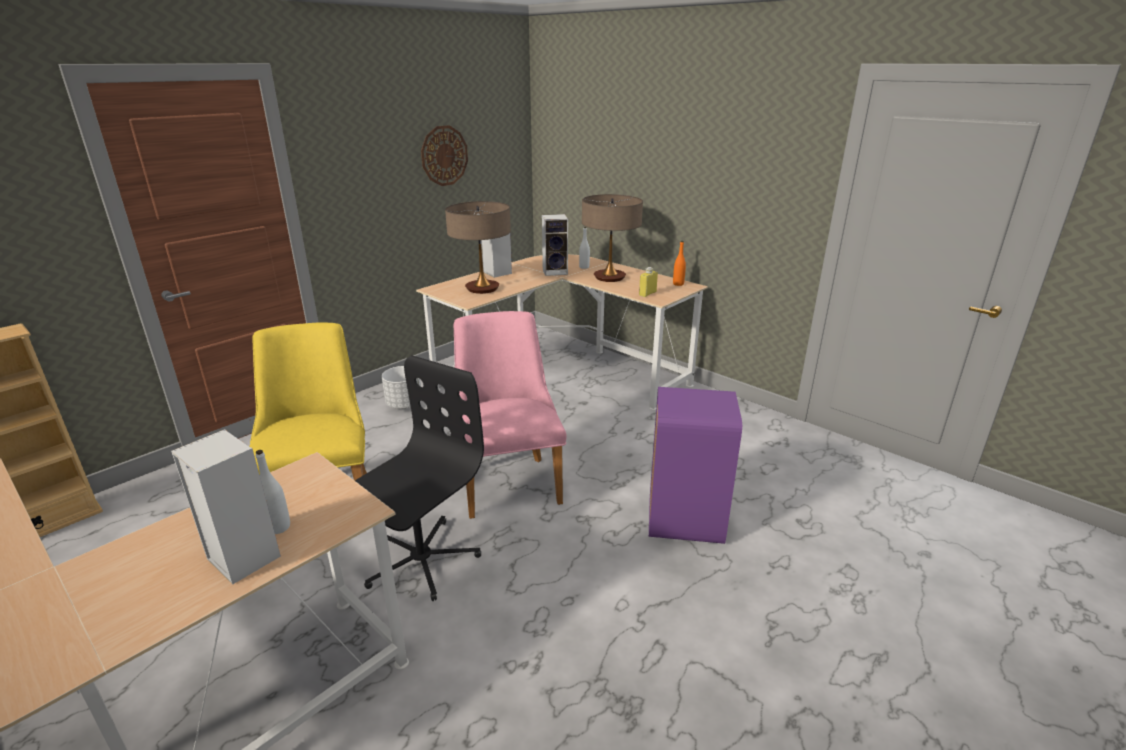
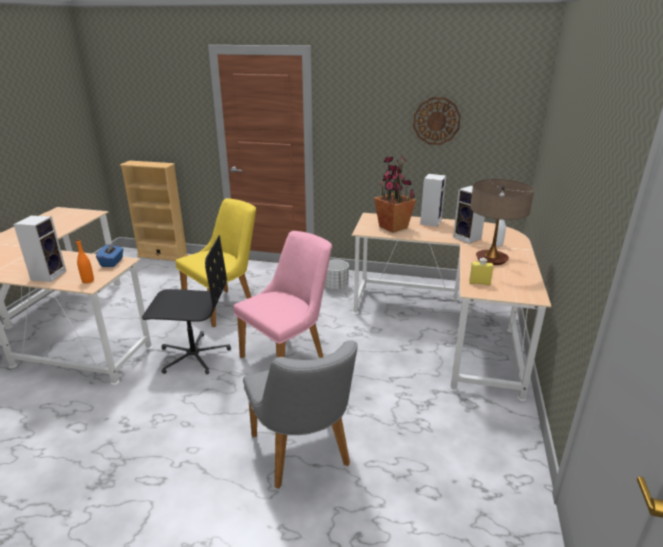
camera: 60 degrees right, 0 degrees up
white bottle [256,450,290,534] -> none
table lamp [445,201,511,294] -> potted plant [374,155,416,233]
purple trash can [649,387,742,544] -> grey chair [243,340,358,489]
orange bottle [673,241,686,286] -> orange bottle moved to [76,239,94,284]
none -> blue tissue box [96,242,124,267]

